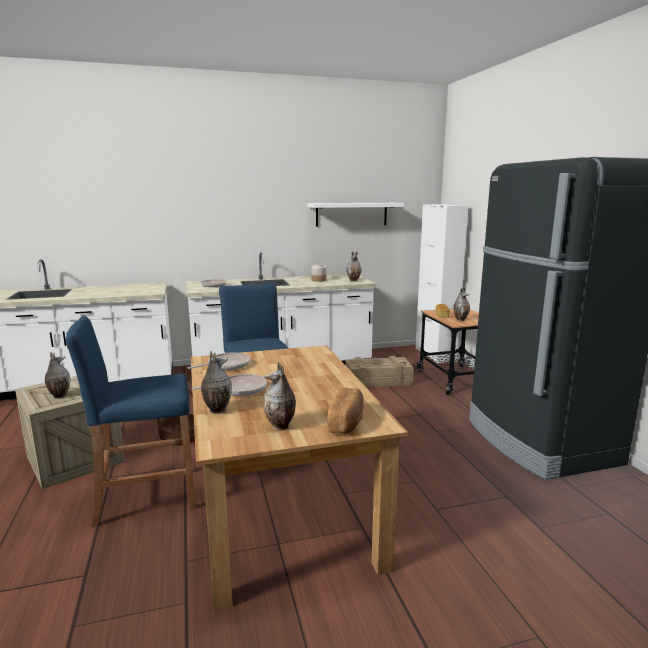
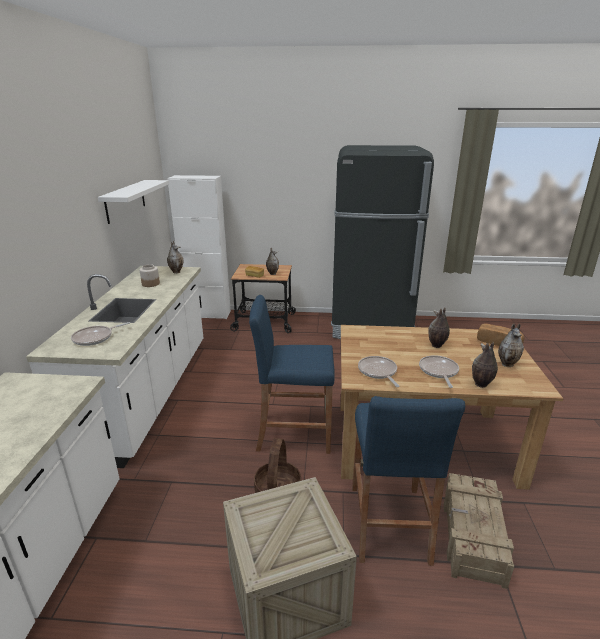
camera: 70 degrees left, 10 degrees up
vase [45,352,70,399] -> vase moved to [428,307,450,348]
crate [345,356,414,387] -> crate moved to [444,473,514,589]

